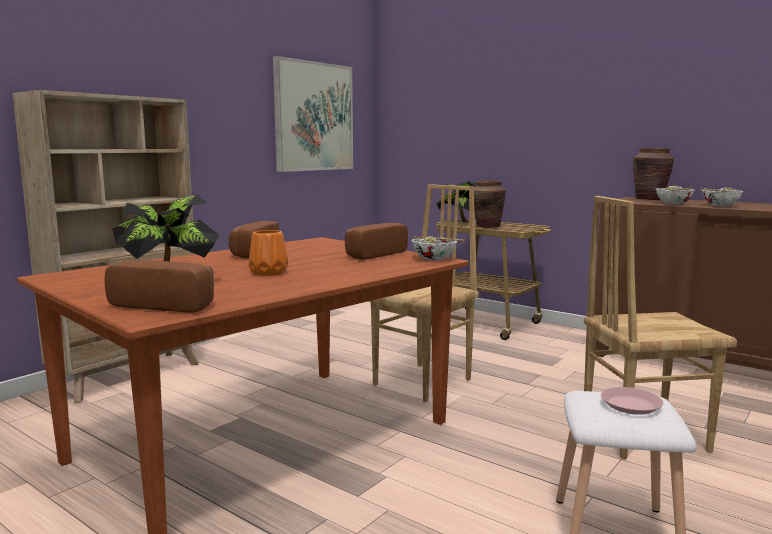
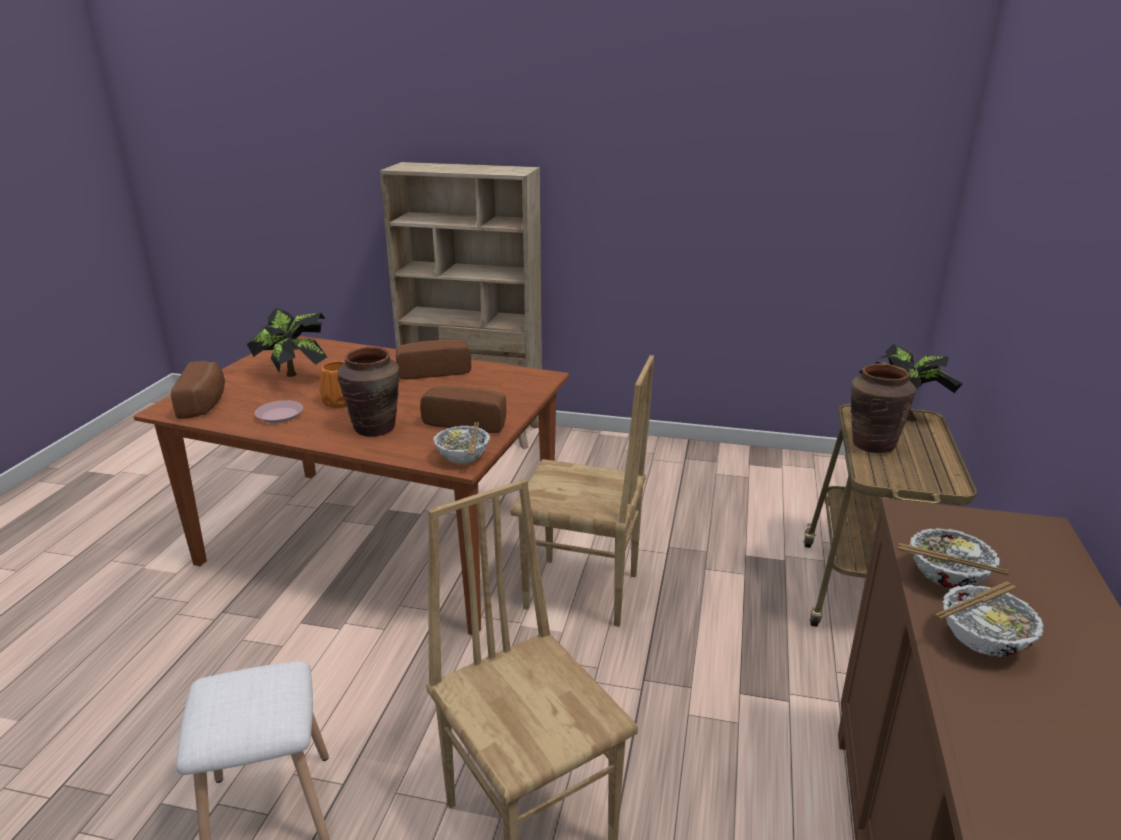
camera: 65 degrees right, 15 degrees up
picture [273,56,353,172] -> none
pink plate [601,387,663,415] -> pink plate moved to [255,400,303,423]
brown vase [633,148,674,200] -> brown vase moved to [338,347,399,436]

